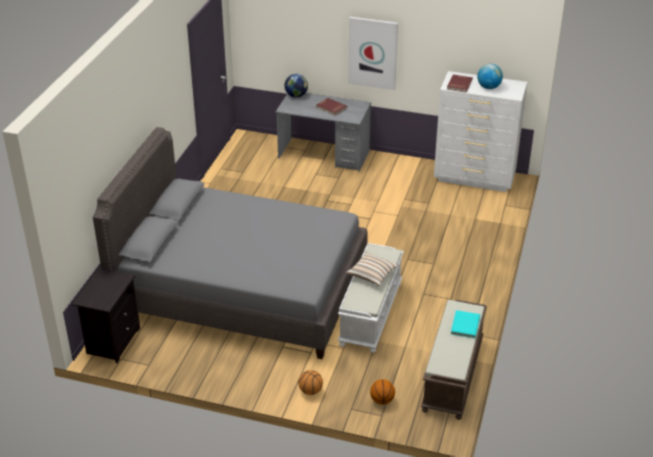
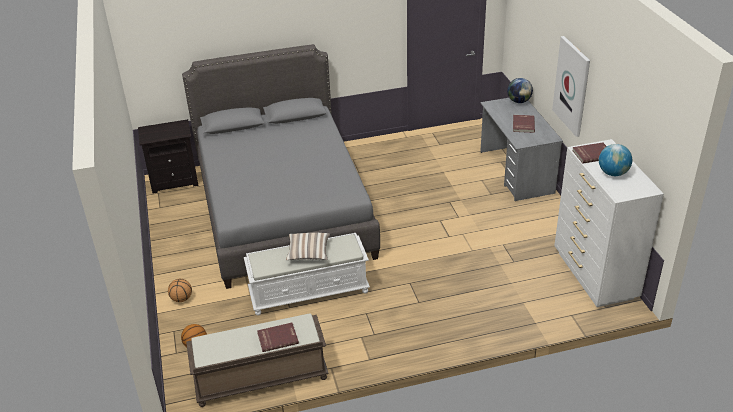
camera: 60 degrees right, 0 degrees up
turquoise book [451,310,480,338] -> red book [257,323,299,352]

